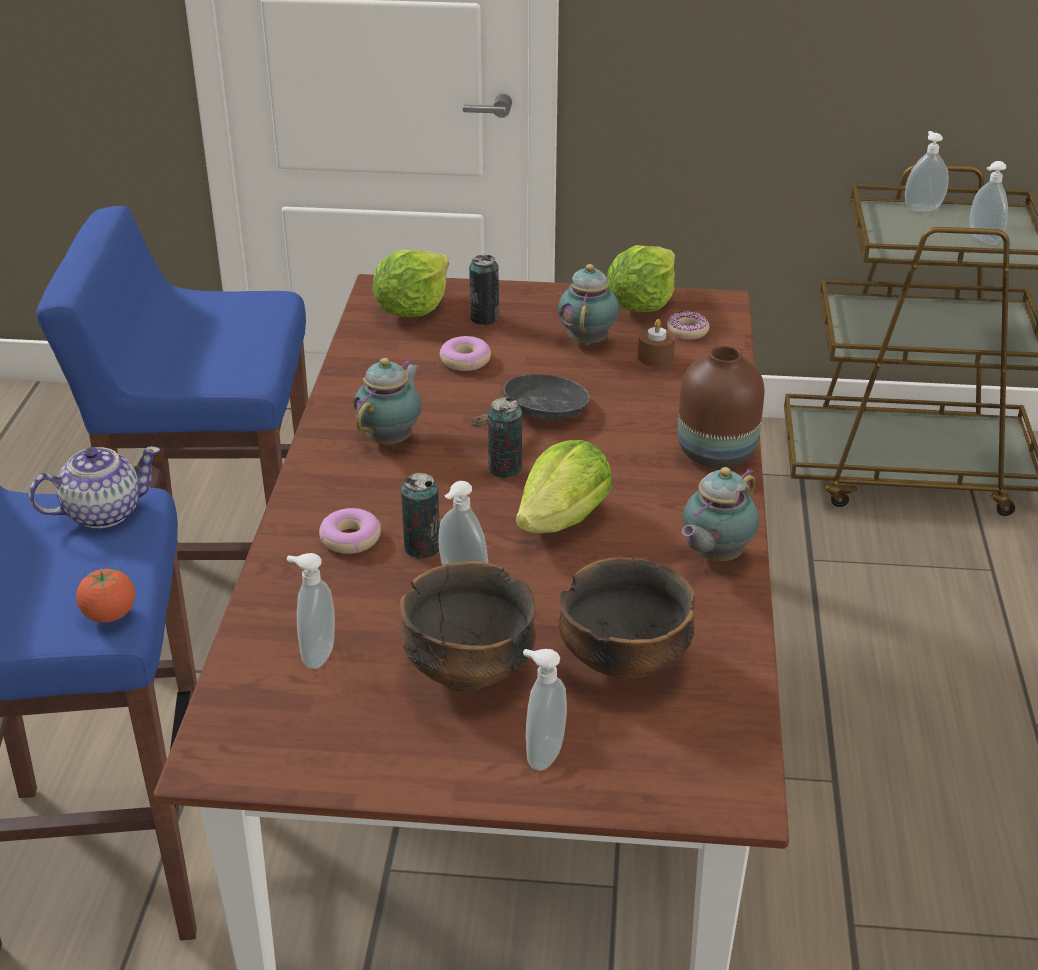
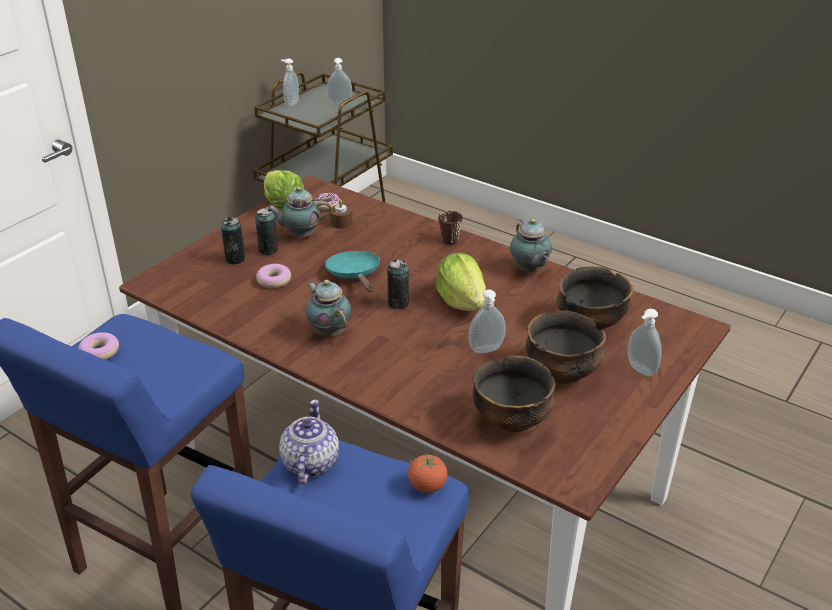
camera: 60 degrees left, 0 degrees up
soap dispenser [287,553,335,669] -> bowl [472,356,555,432]
donut [319,508,381,554] -> donut moved to [78,332,119,360]
lettuce [372,250,449,317] -> none
can [401,472,440,558] -> can moved to [255,208,278,255]
black frying pan [471,374,590,427] -> turquoise frying pan [325,251,380,292]
teapot [558,264,619,345] -> teapot turned 45 degrees counterclockwise [266,187,332,237]
brown vase [678,346,764,468] -> brown mug [438,211,462,245]

